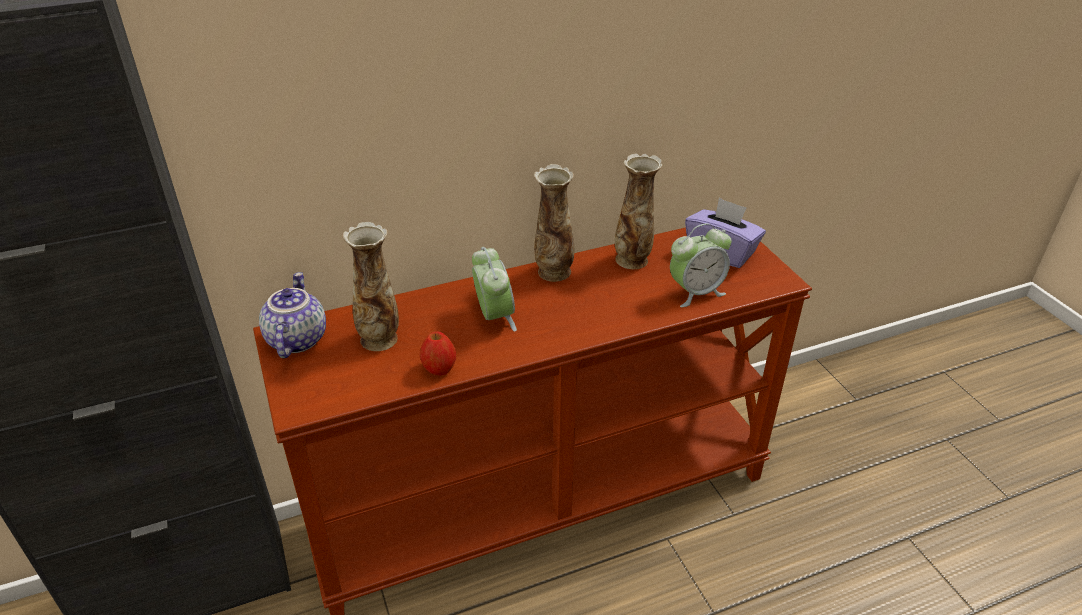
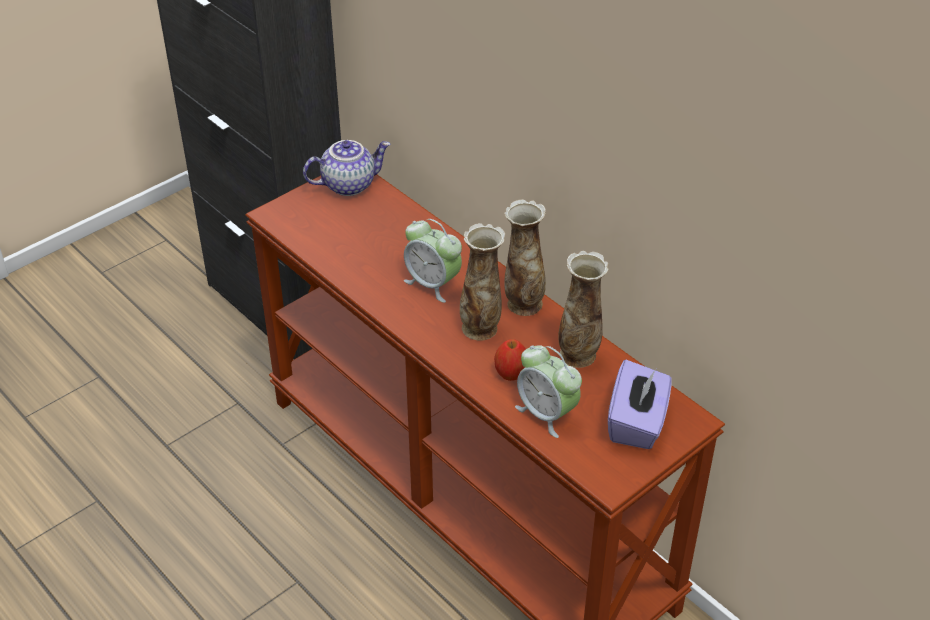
camera: 70 degrees right, 5 degrees up
vase [343,222,399,351] -> vase moved to [460,223,505,340]
apple [420,331,456,376] -> apple moved to [494,339,526,381]
alarm clock [472,247,517,332] -> alarm clock turned 75 degrees clockwise [404,219,462,303]

